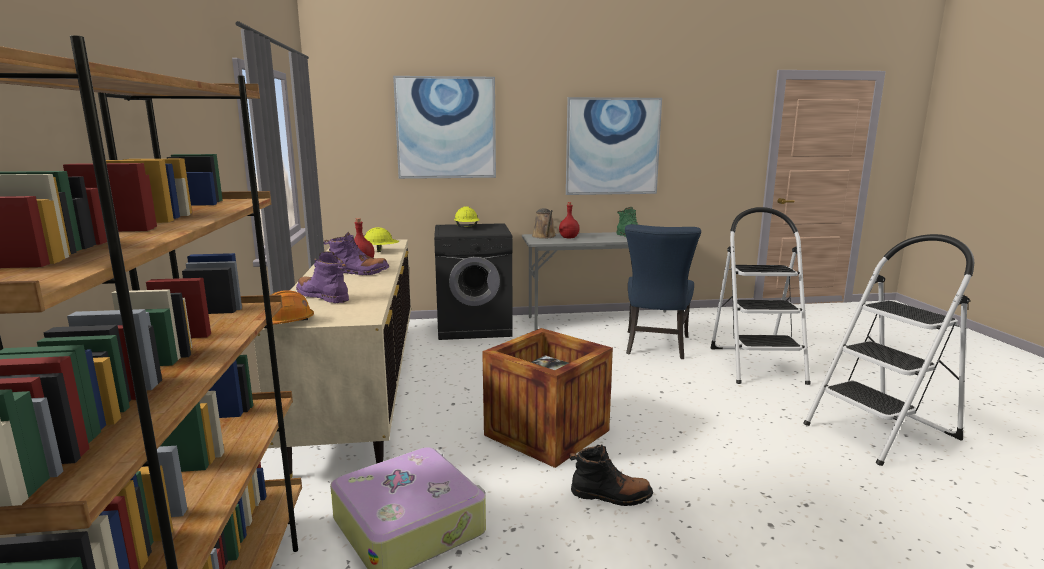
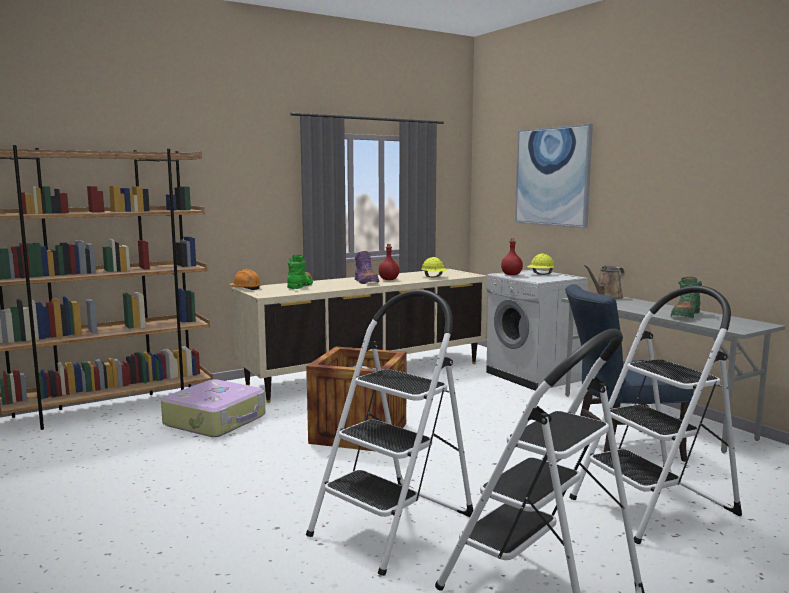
camera: 65 degrees right, 5 degrees down
purple boot [296,251,349,303] -> green boot [287,255,313,289]
black washing machine [434,223,513,340] -> white washing machine [486,270,588,391]
red bottle [559,202,580,238] -> red bottle moved to [501,238,523,275]
picture [566,97,662,195] -> none
black boot [570,444,653,506] -> none
none -> step ladder [306,290,474,576]

